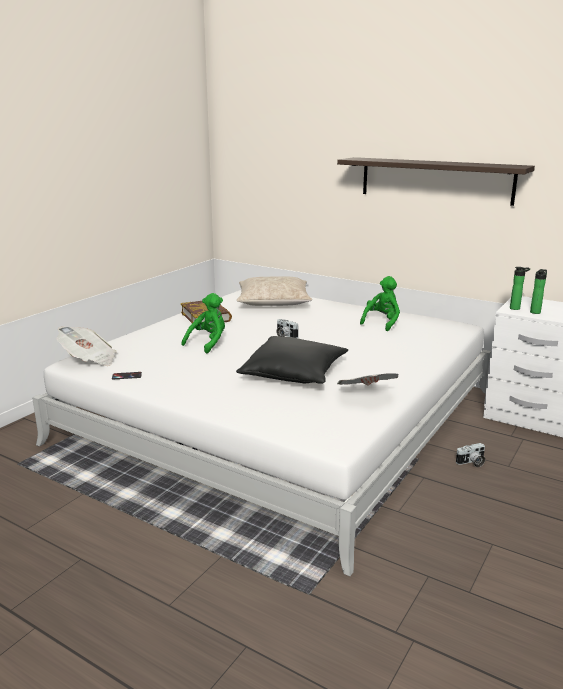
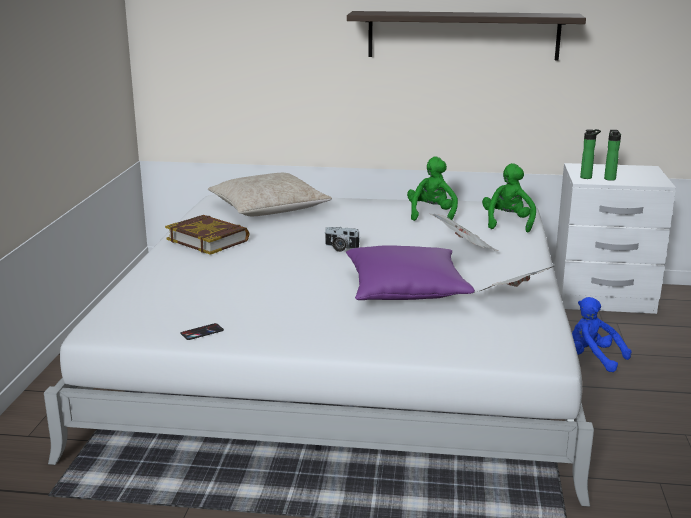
camera: 25 degrees left, 0 degrees up
newspaper [56,326,117,366] -> newspaper moved to [431,214,498,251]
green plush toy [181,293,225,353] -> green plush toy moved to [482,163,536,232]
black pillow [236,336,348,384] -> purple pillow [346,246,475,300]
camera [456,443,485,467] -> blue plush toy [572,297,632,372]

